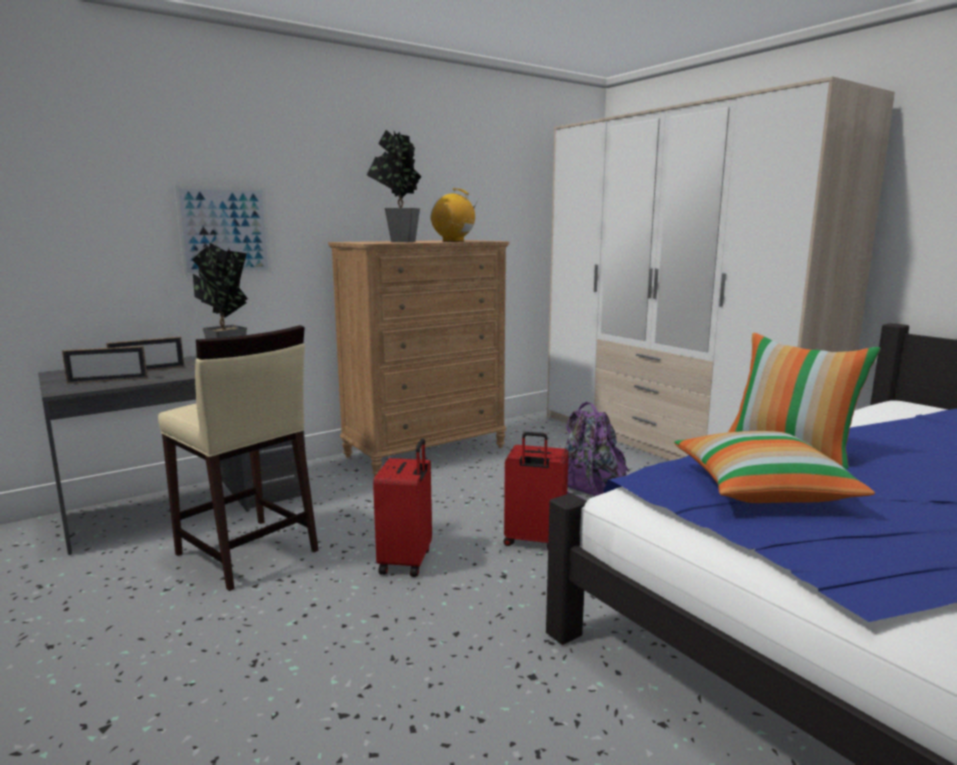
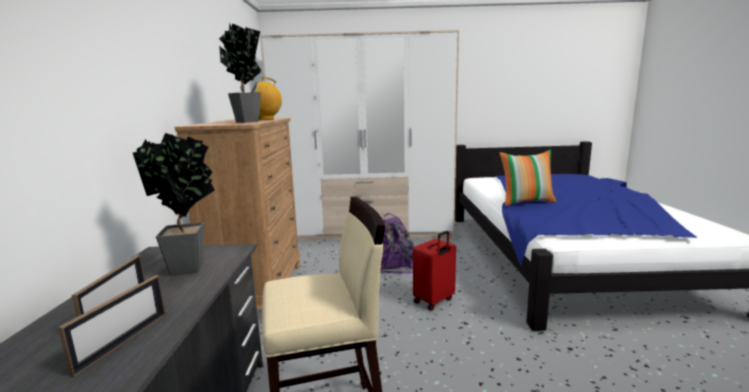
camera: 55 degrees left, 0 degrees up
picture [175,185,271,276] -> none
red suitcase [373,439,432,577] -> none
pillow [674,431,875,503] -> none

